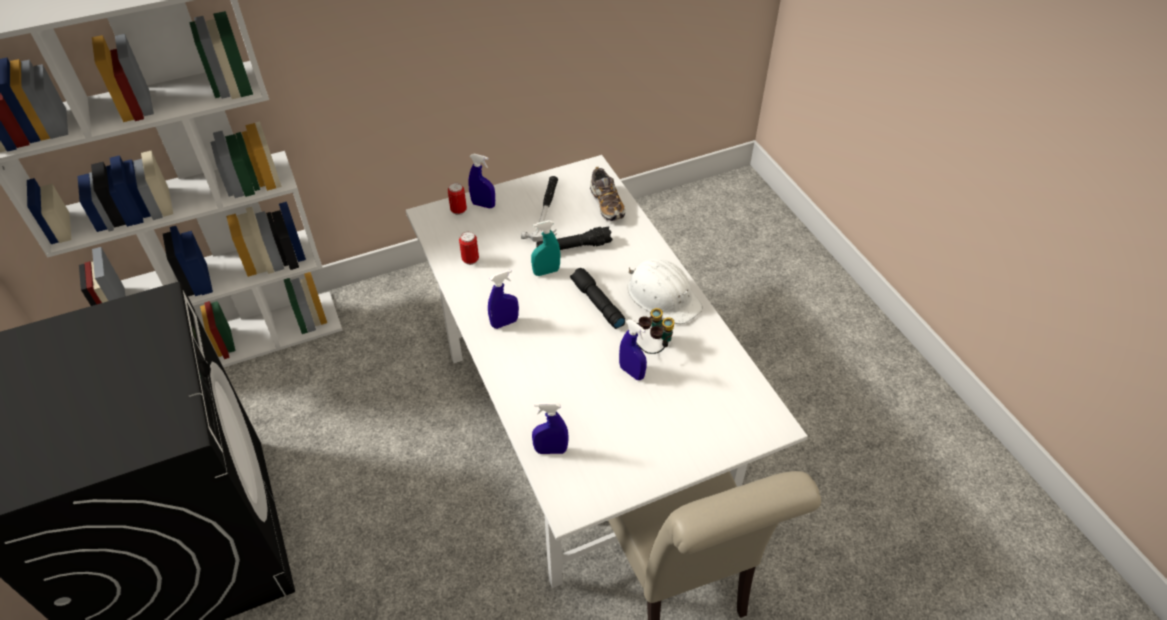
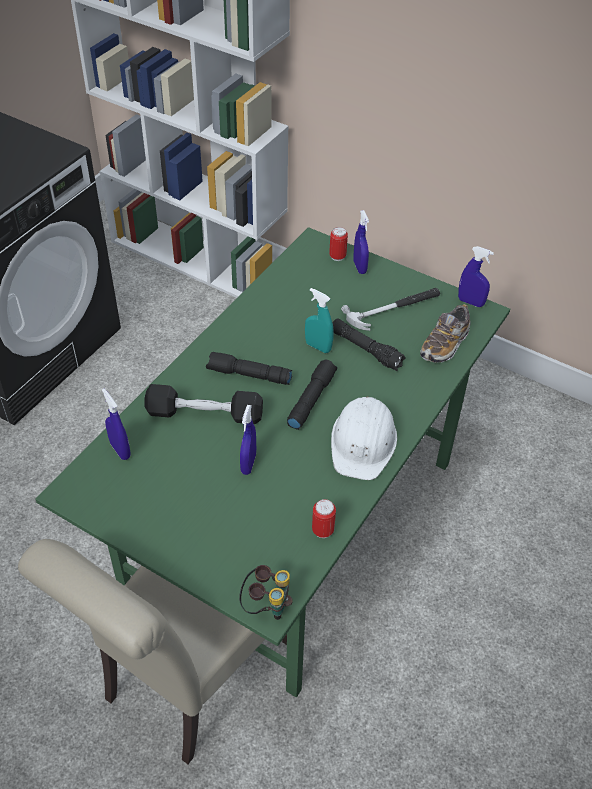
camera: 55 degrees right, 0 degrees up
white dining table [405,155,808,588] -> green dining table [35,227,510,698]
can [459,232,479,265] -> can moved to [312,499,336,538]
blue spray bottle [488,270,519,329] -> blue spray bottle moved to [458,246,494,307]
binoculars [636,308,675,354] -> binoculars moved to [239,565,293,620]
none -> black dumbbell [145,384,263,424]
none -> black flashlight [206,352,292,385]

